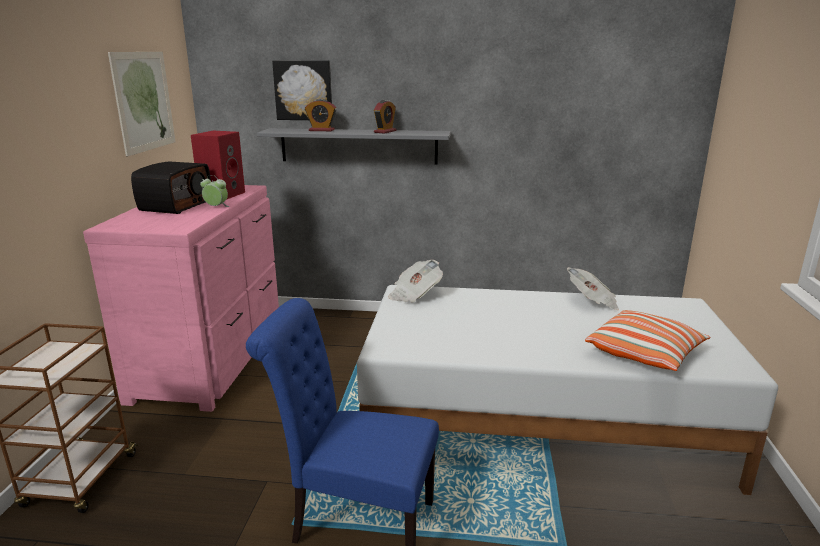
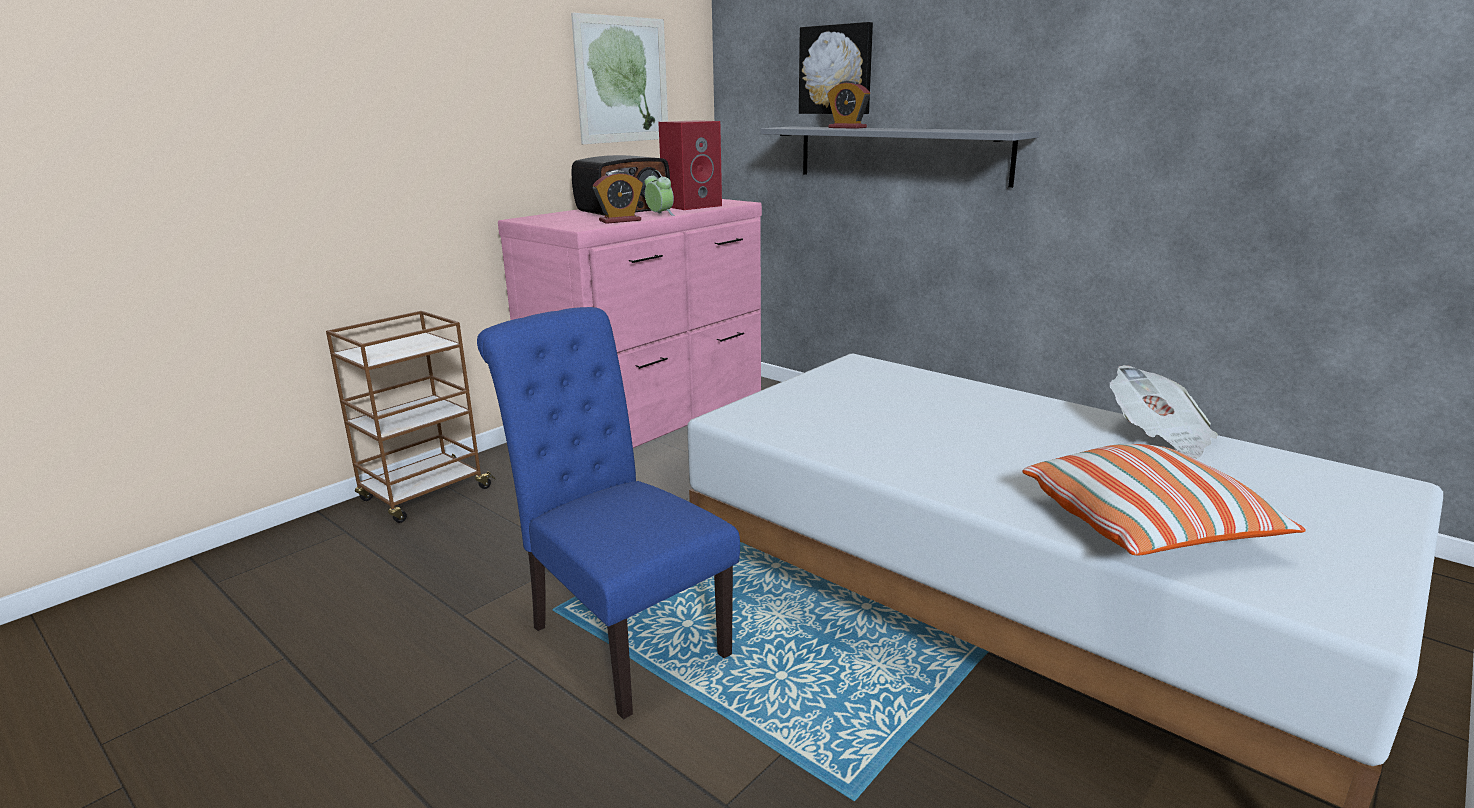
camera: 35 degrees right, 0 degrees up
alarm clock [374,100,396,134] -> alarm clock moved to [593,171,643,224]
newspaper [388,260,443,303] -> none

